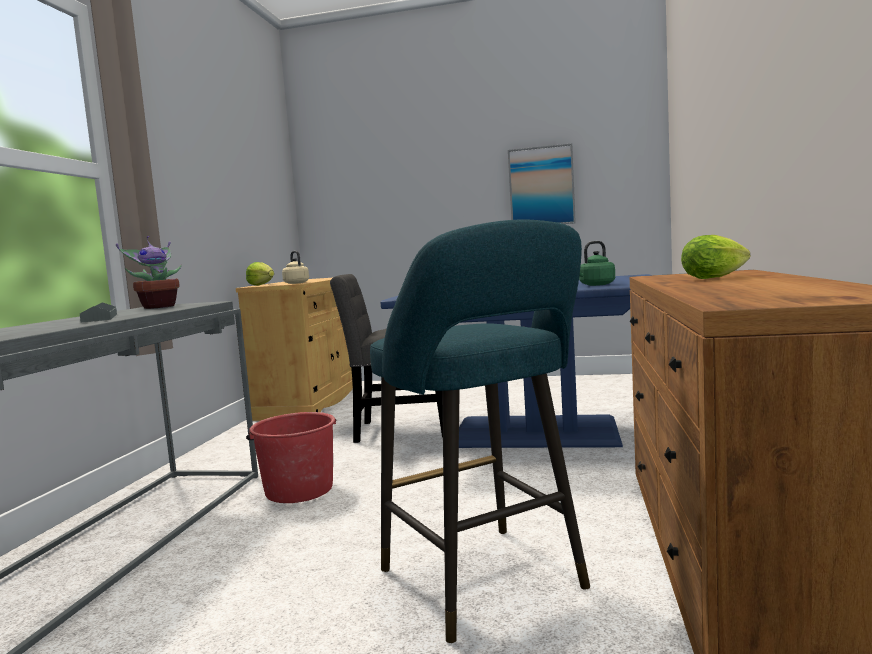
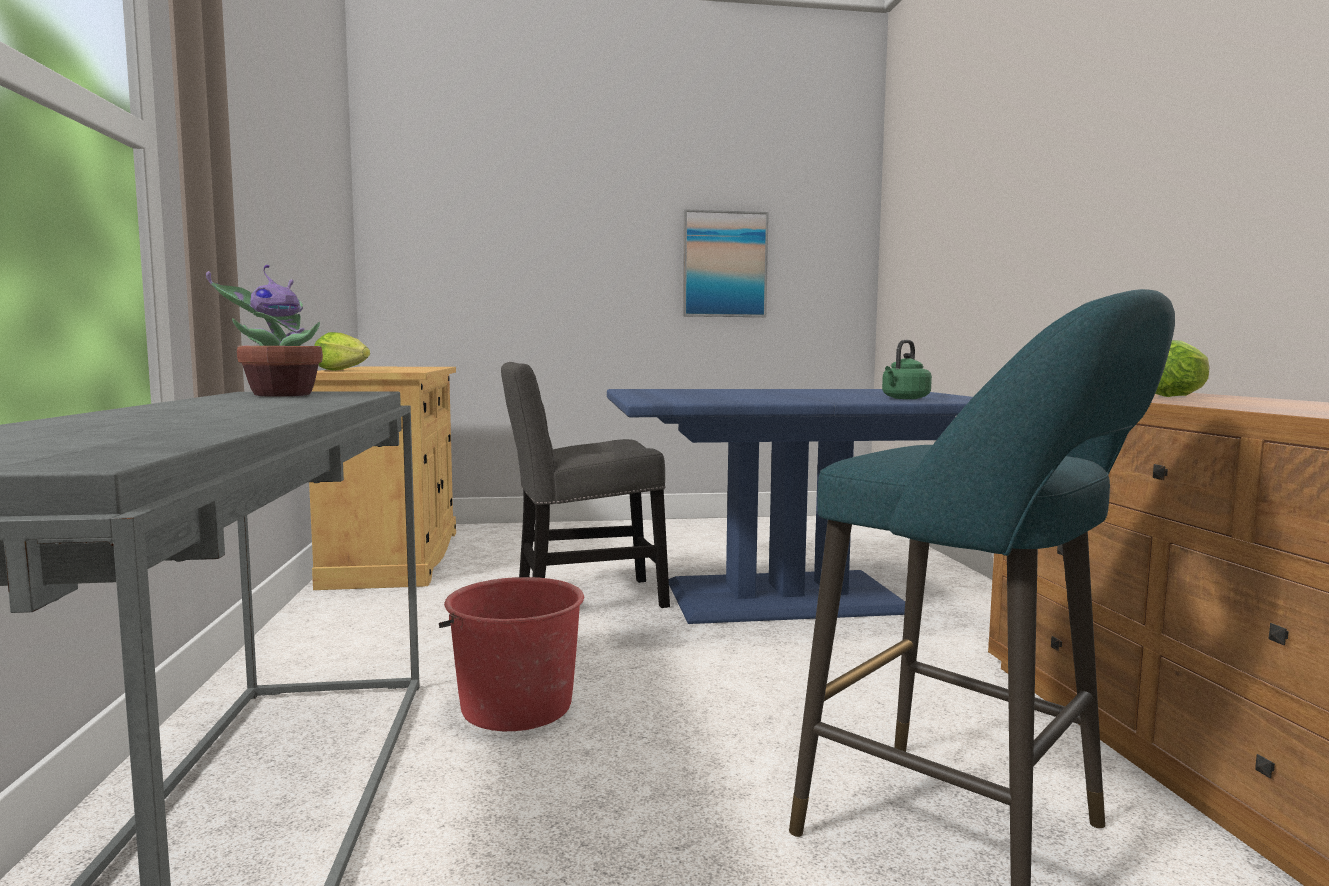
camera: 20 degrees left, 0 degrees up
grey tray [80,302,117,323] -> none
beige kettle [282,251,309,284] -> none

